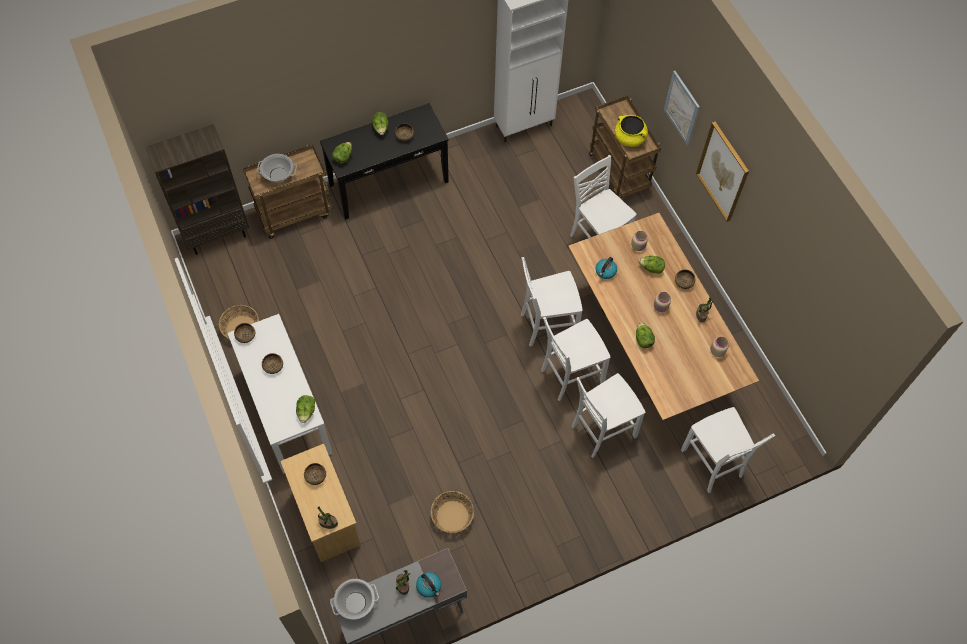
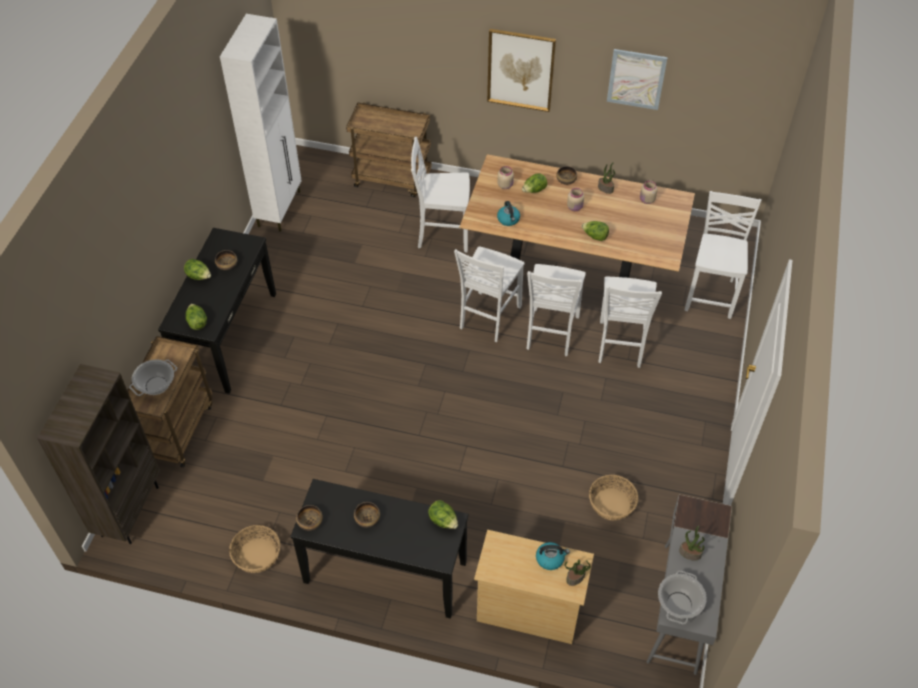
camera: 50 degrees left, 10 degrees down
white console table [227,314,333,474] -> black console table [290,479,469,619]
bowl [304,463,326,485] -> none
kettle [416,572,441,598] -> kettle moved to [536,542,570,570]
yellow cooking pot [615,115,648,147] -> none
picture [664,71,700,145] -> picture moved to [607,49,668,110]
white chair [681,407,775,493] -> white chair turned 90 degrees counterclockwise [685,191,762,319]

